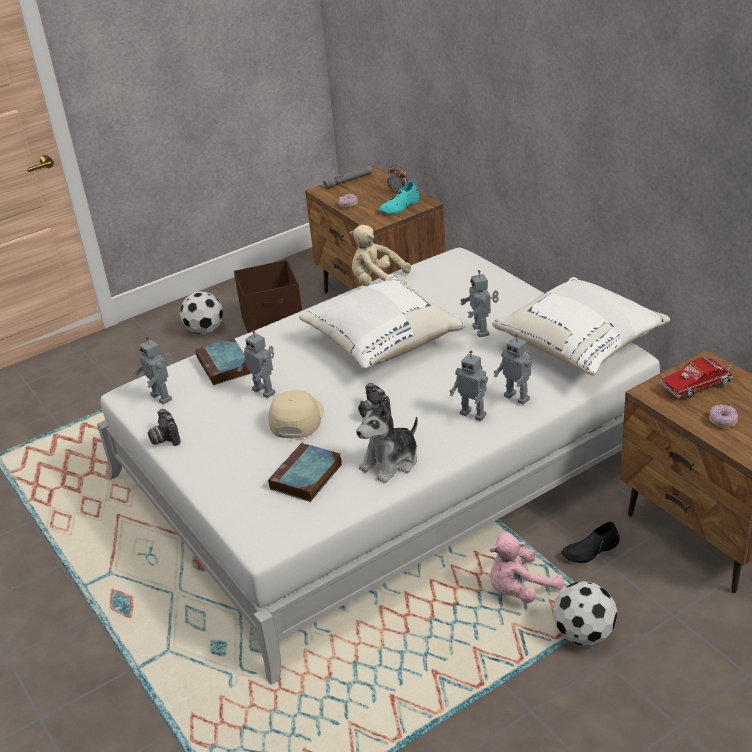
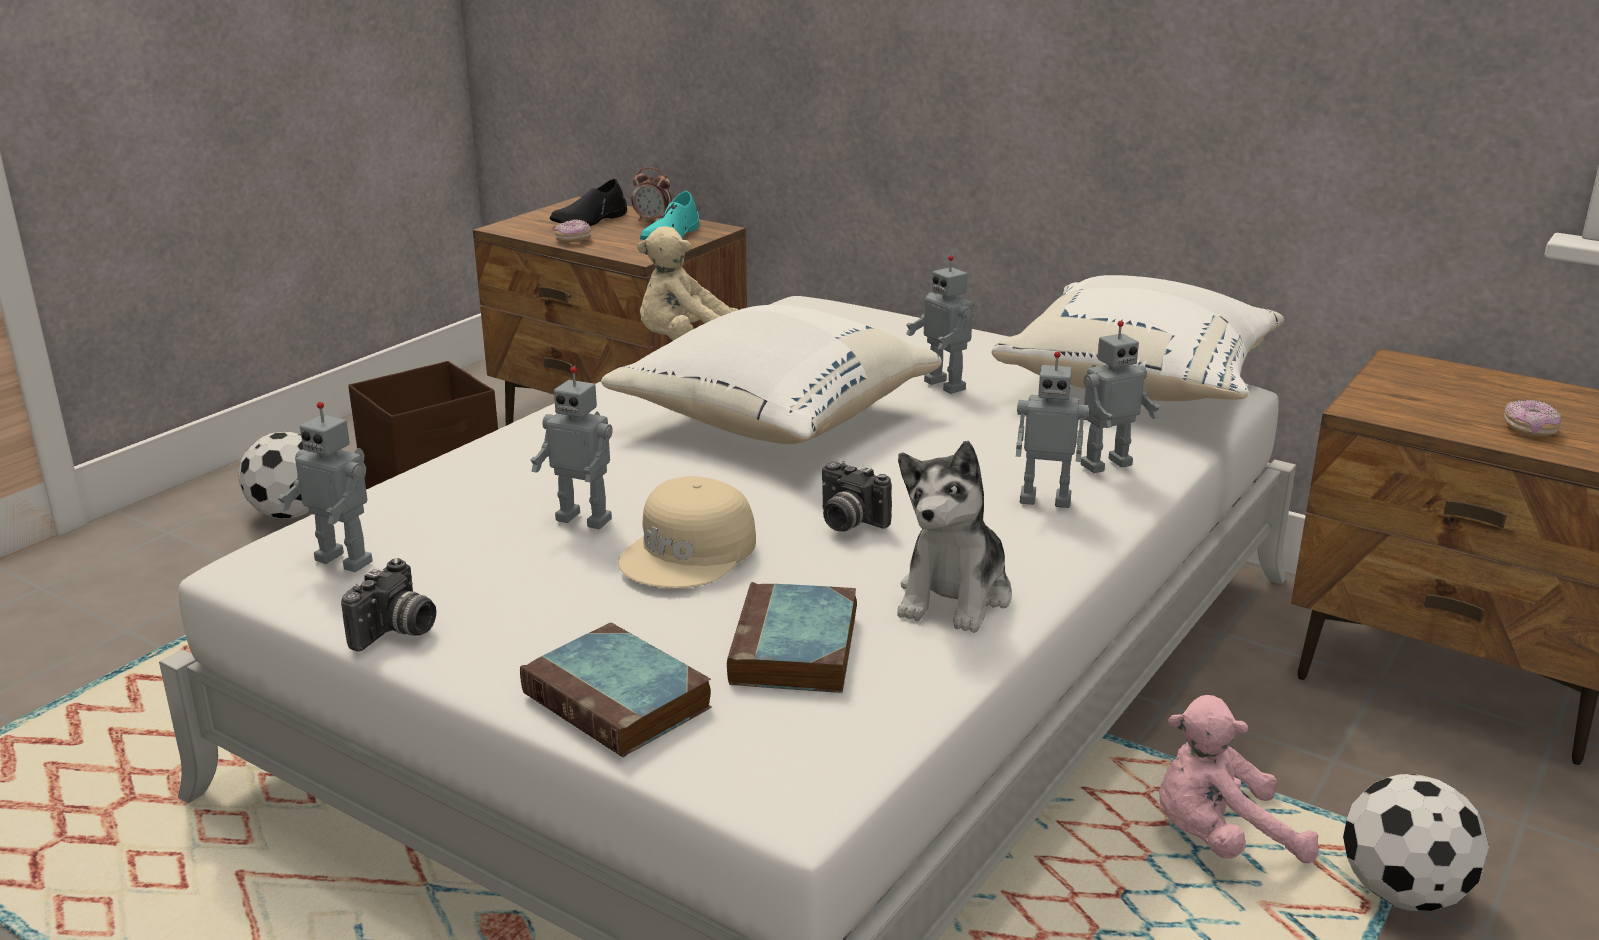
camera: 25 degrees left, 10 degrees down
camera [148,409,181,446] -> camera turned 105 degrees counterclockwise [341,558,436,652]
book [195,338,252,385] -> book moved to [520,623,712,757]
beige cap [268,390,324,438] -> beige cap turned 135 degrees counterclockwise [618,476,756,588]
grey flashlight [323,166,373,189] -> none
pink plush toy [489,532,564,603] -> pink plush toy turned 45 degrees clockwise [1159,695,1318,863]
toy robot [494,334,532,405] -> toy robot turned 45 degrees counterclockwise [1081,321,1160,473]
black shoe [561,522,619,563] -> black shoe moved to [550,179,627,226]
toy truck [662,356,733,398] -> none

